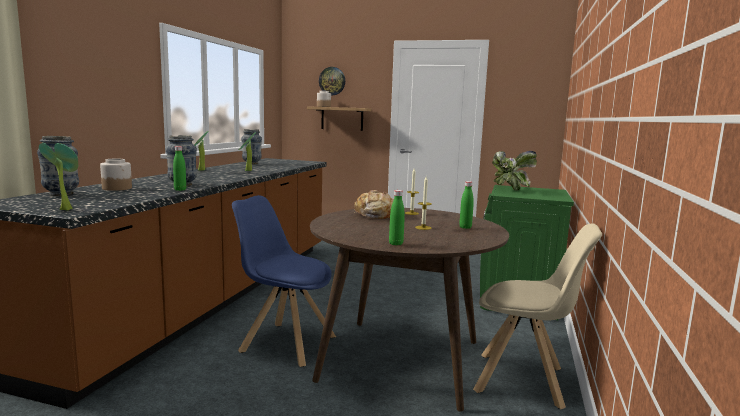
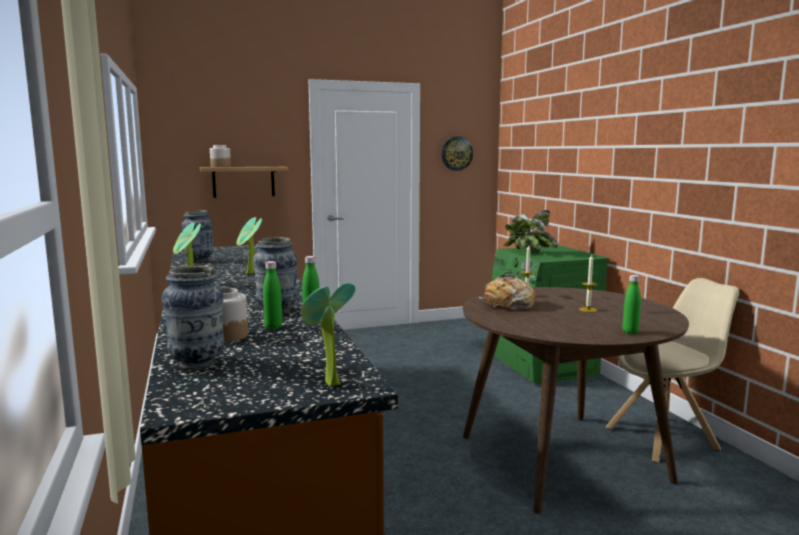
camera: 35 degrees left, 0 degrees up
blue chair [232,195,336,367] -> none
wall clock [319,67,345,95] -> wall clock moved to [441,137,473,171]
green bottle [459,181,474,229] -> green bottle moved to [263,261,283,330]

